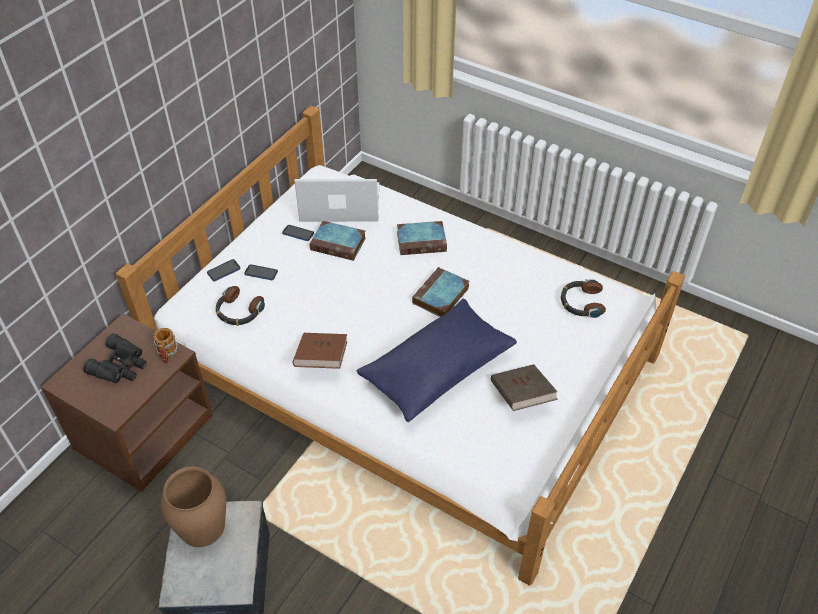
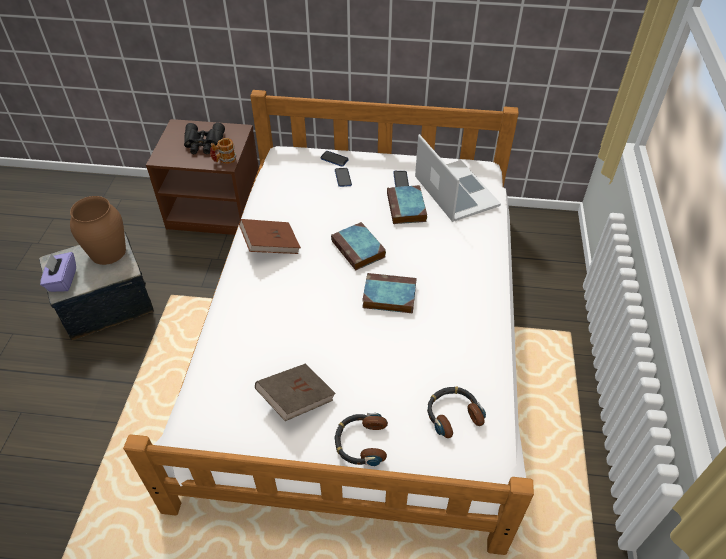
camera: 65 degrees right, 0 degrees up
headphones [215,286,265,326] -> headphones moved to [334,413,388,466]
blue pillow [357,298,517,422] -> none
book [397,221,447,255] -> book moved to [331,222,386,270]
none -> purple tissue box [40,252,76,292]

